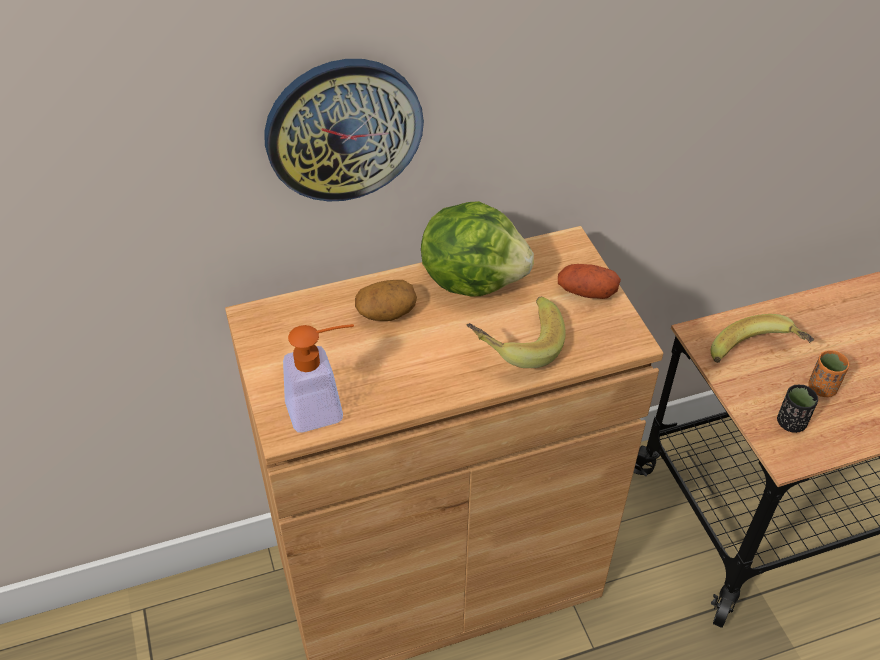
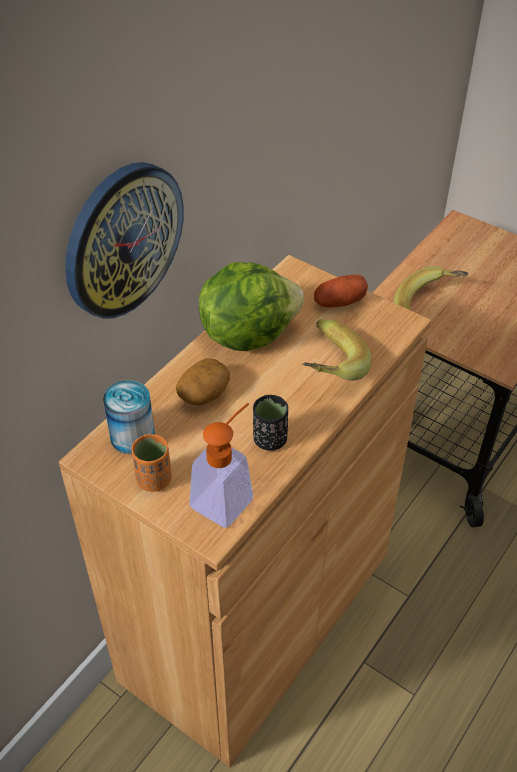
camera: 35 degrees left, 0 degrees up
black cup [777,385,818,433] -> black cup moved to [253,395,288,451]
orange cup [808,350,849,397] -> orange cup moved to [131,434,172,492]
none -> can [103,380,155,454]

